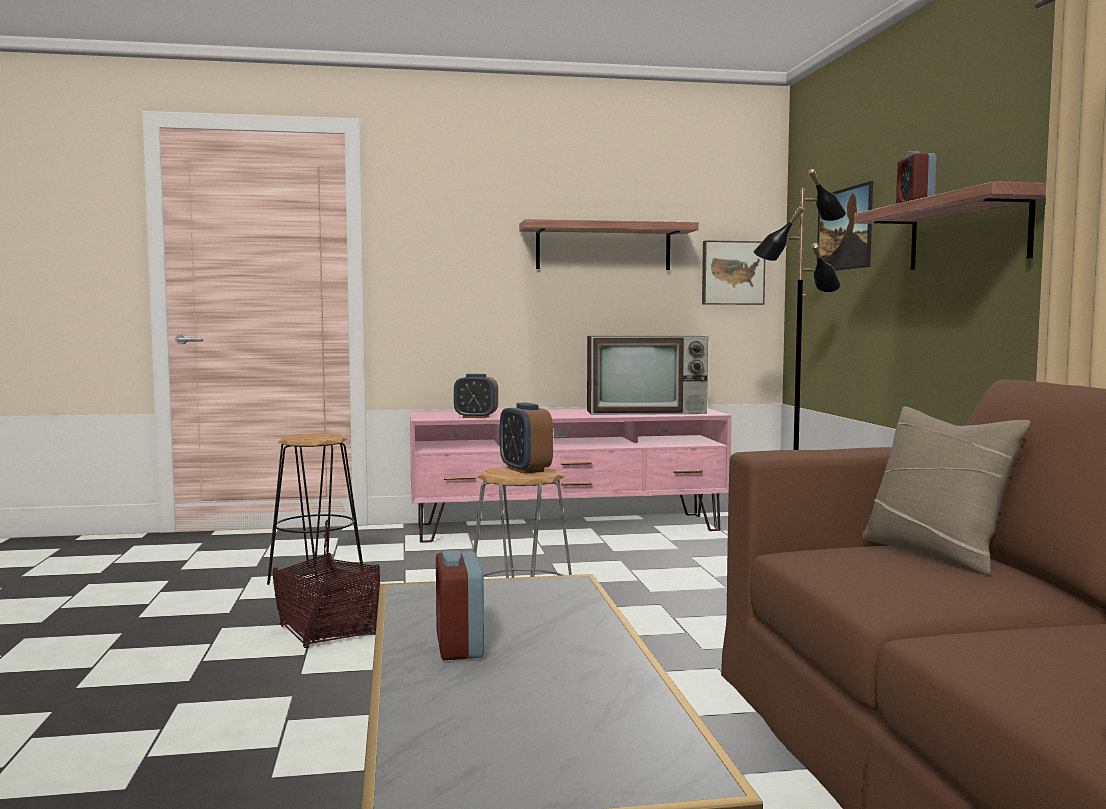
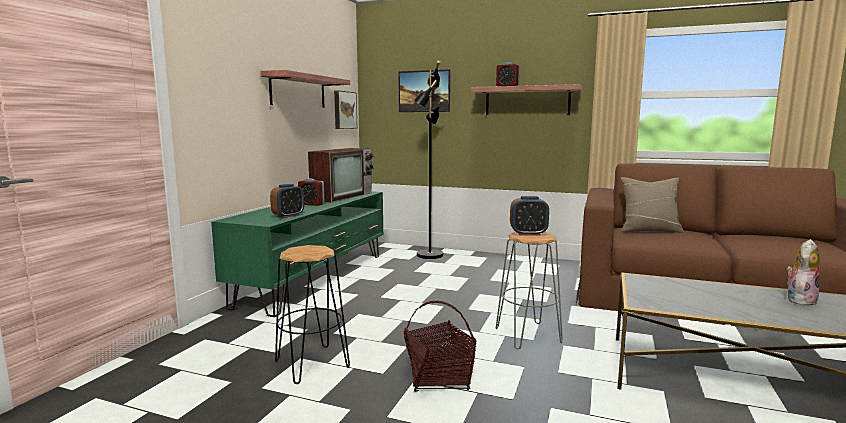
camera: 60 degrees left, 5 degrees up
pink tv stand [410,408,732,543] -> green tv stand [211,191,383,317]
alarm clock [436,550,484,660] -> alarm clock moved to [298,178,325,206]
none -> plush toy [786,239,820,306]

